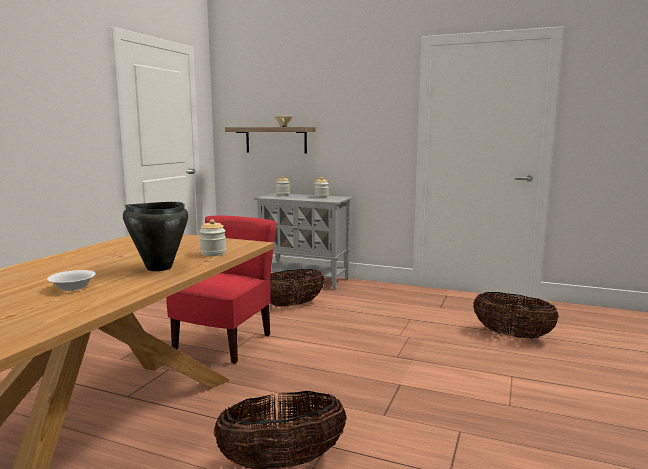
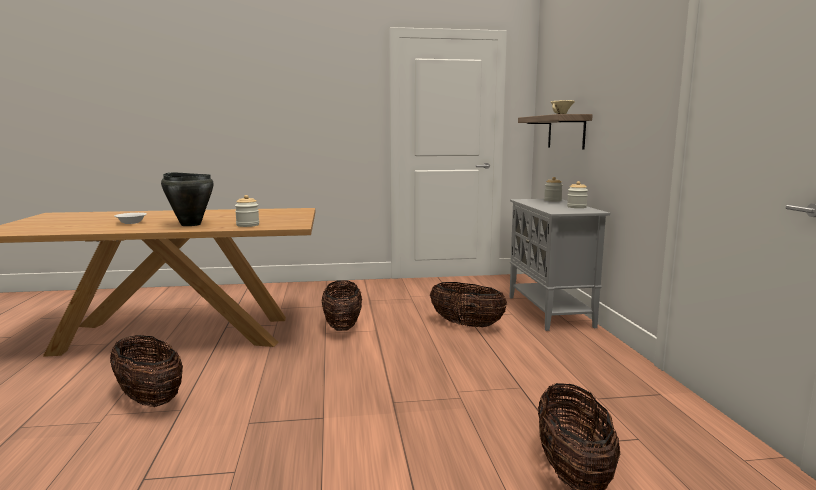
camera: 60 degrees right, 0 degrees up
red chair [166,216,276,364] -> basket [322,280,362,331]

